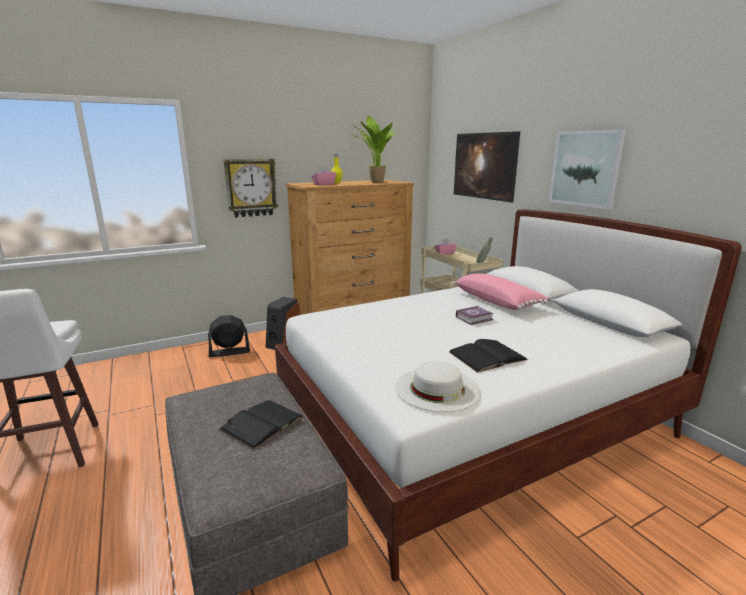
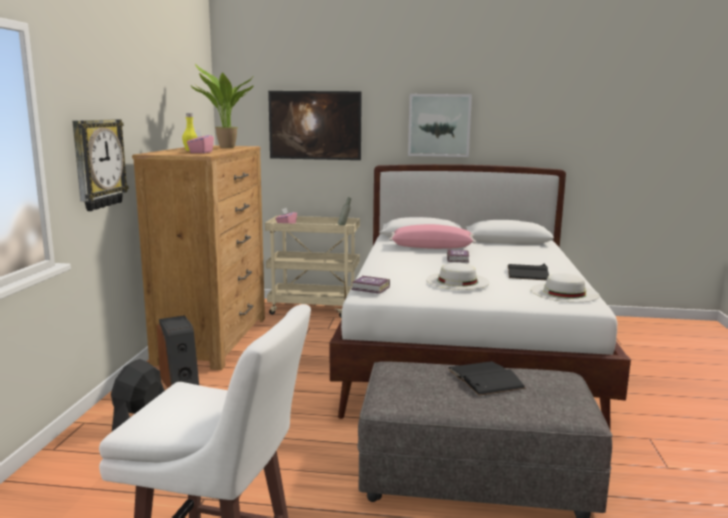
camera: 55 degrees left, 5 degrees down
none -> book [351,276,390,294]
none -> white hat [426,263,490,290]

